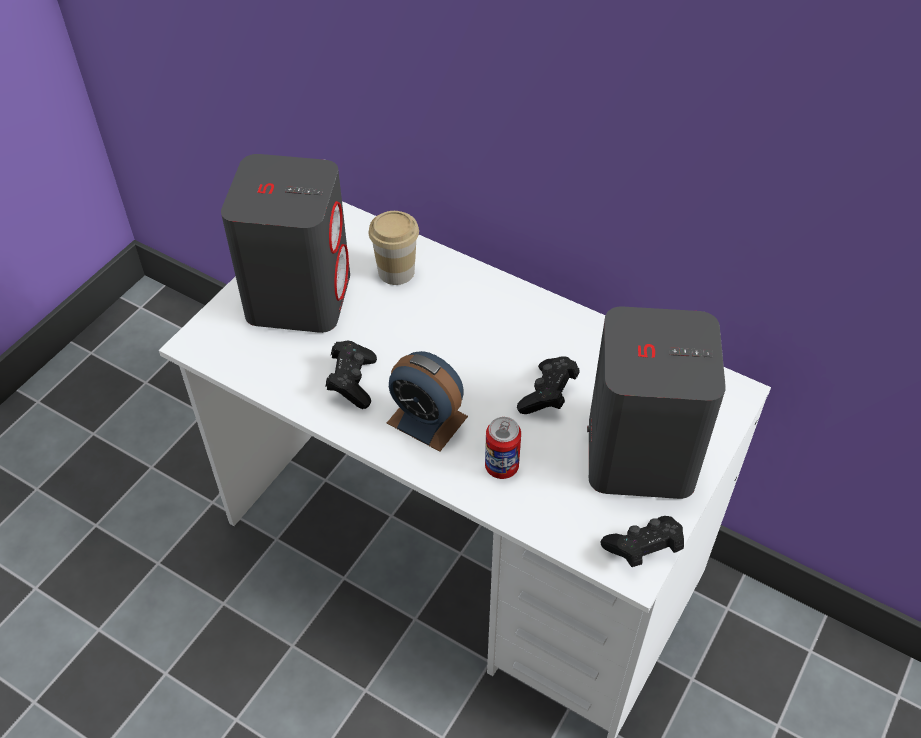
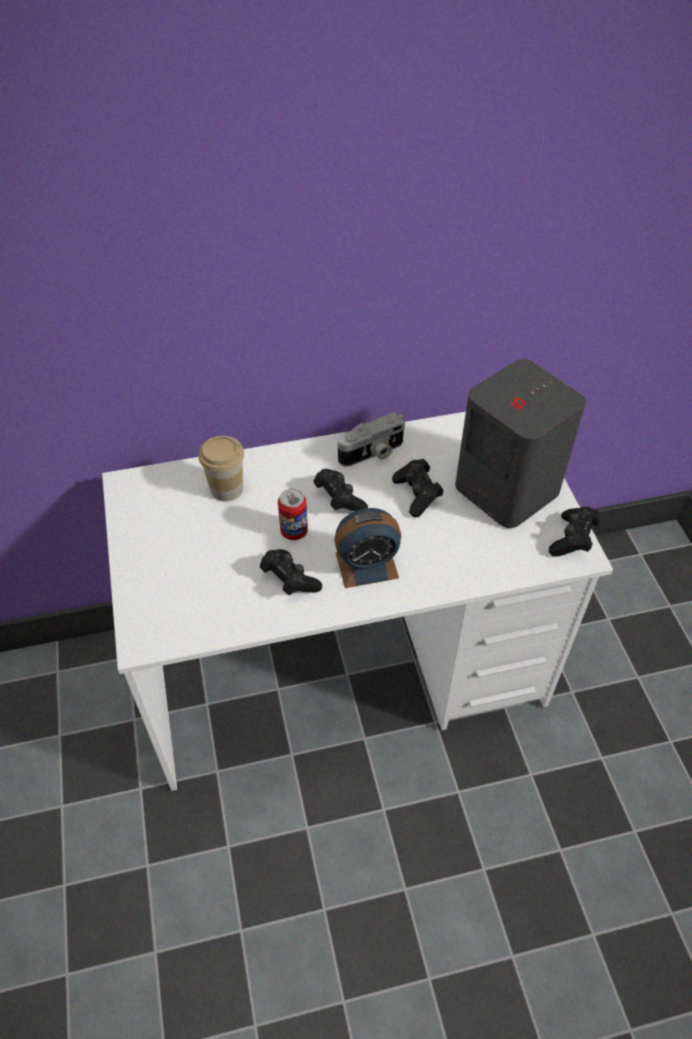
camera: 45 degrees left, 0 degrees up
grey speaker [221,154,350,333] -> none
can [485,417,521,479] -> can moved to [278,489,308,540]
none -> black game controller [314,469,368,512]
none -> camera [338,412,405,467]

